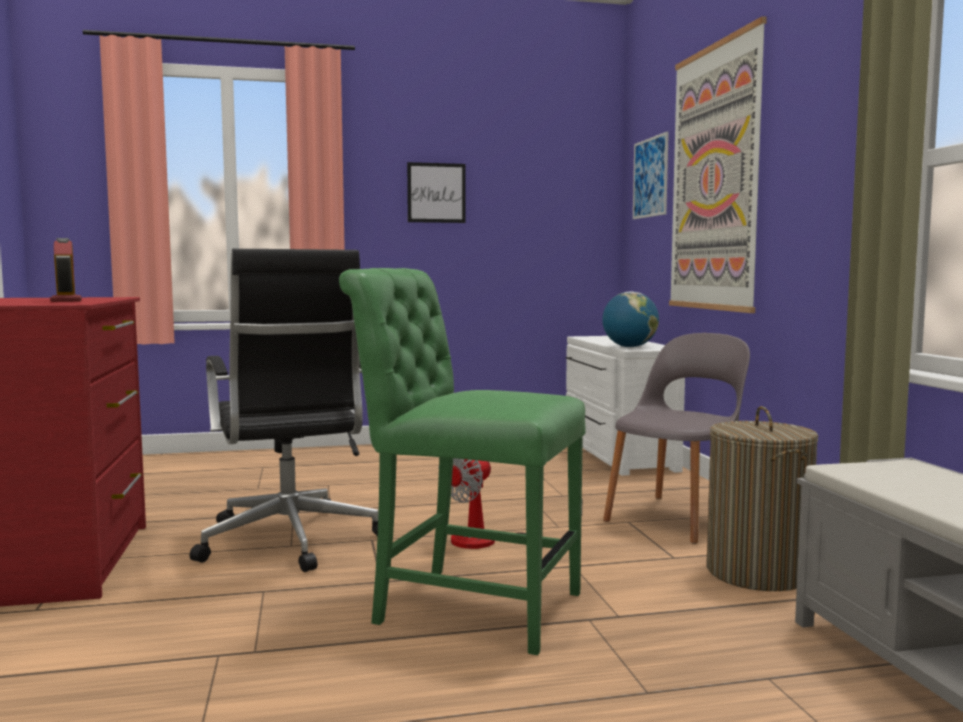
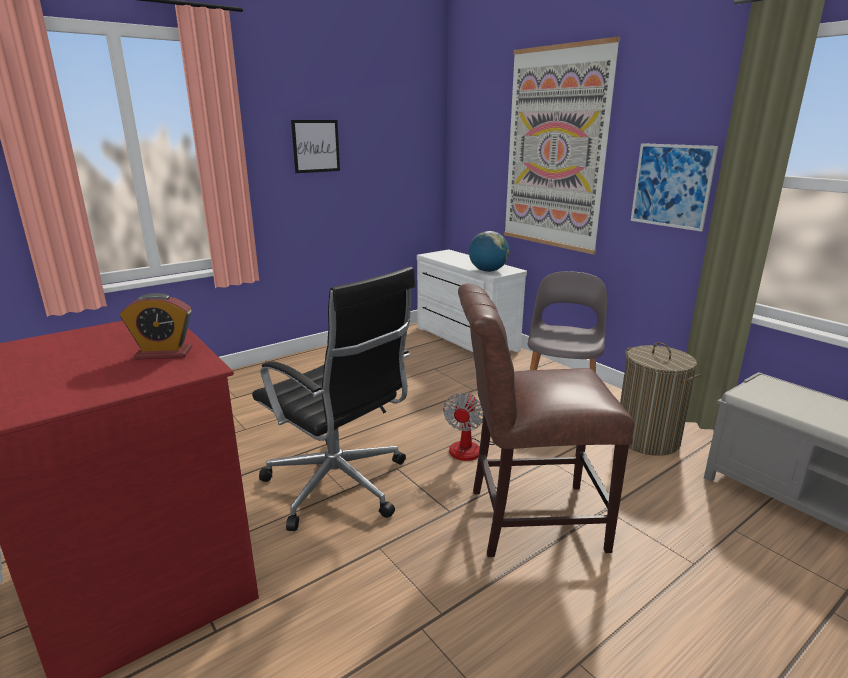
camera: 25 degrees left, 15 degrees up
alarm clock [50,238,82,302] -> alarm clock turned 135 degrees clockwise [120,293,192,360]
green chair [339,268,586,655] -> brown chair [458,283,634,557]
picture [633,132,669,219] -> picture moved to [631,143,718,232]

